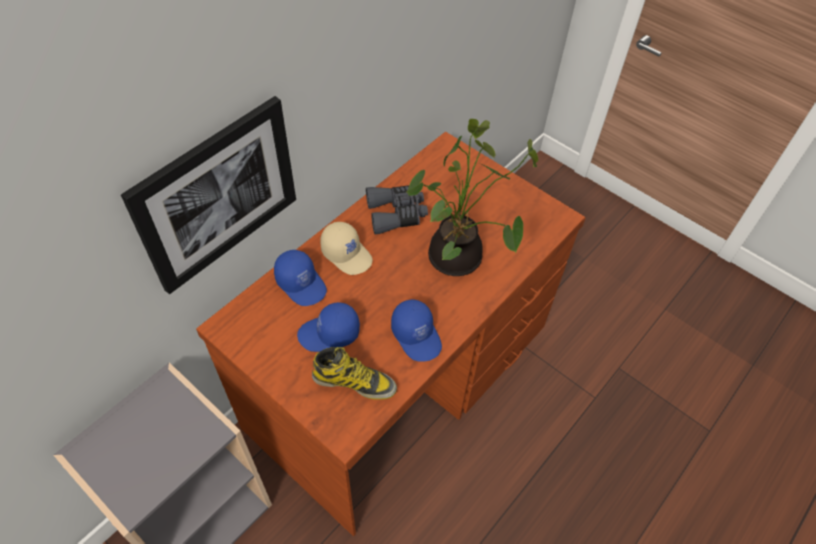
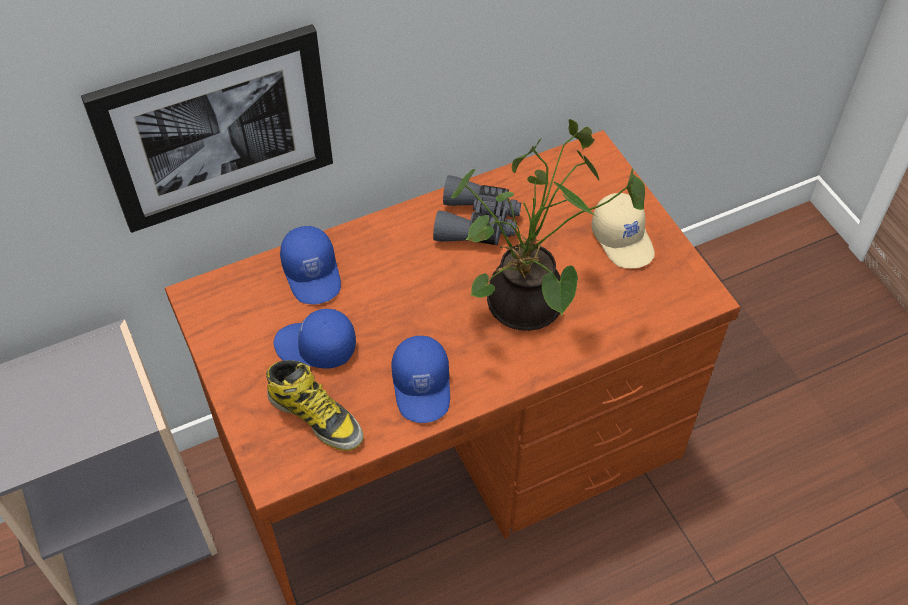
camera: 25 degrees right, 0 degrees up
beige cap [320,222,373,275] -> beige cap moved to [592,193,655,268]

